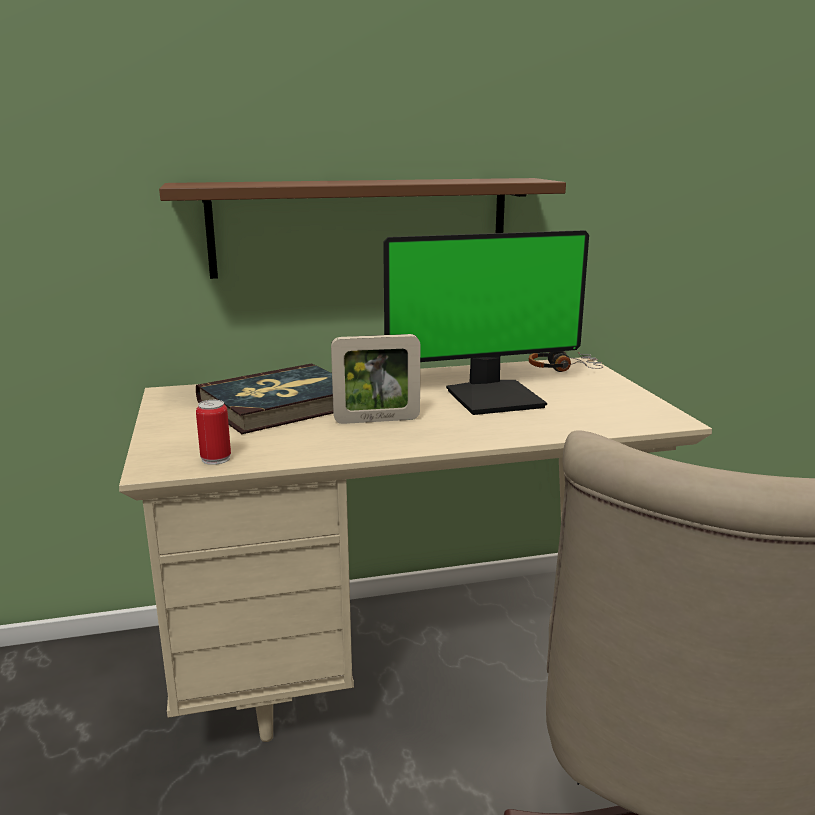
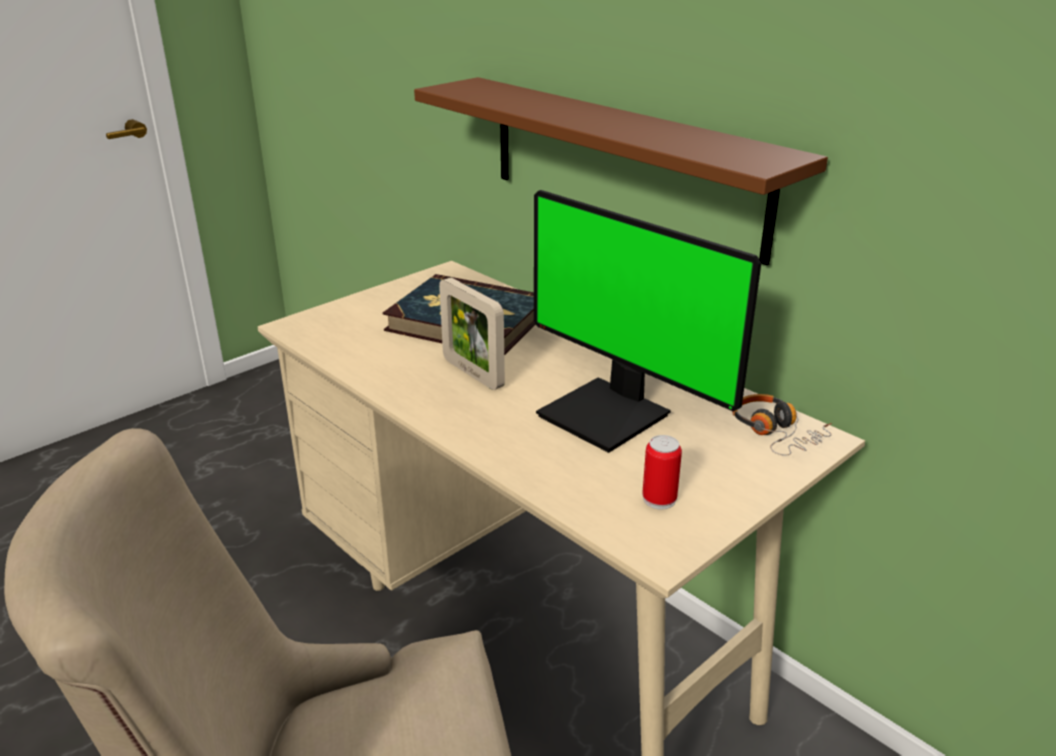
camera: 60 degrees right, 10 degrees up
can [196,400,231,465] -> can moved to [642,435,682,509]

